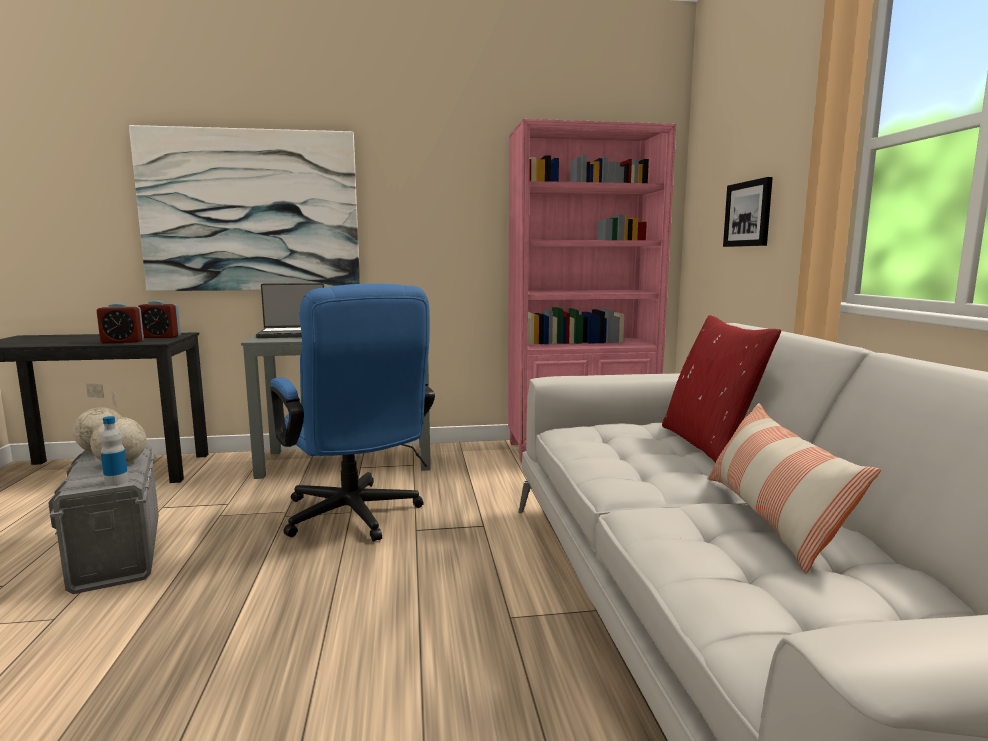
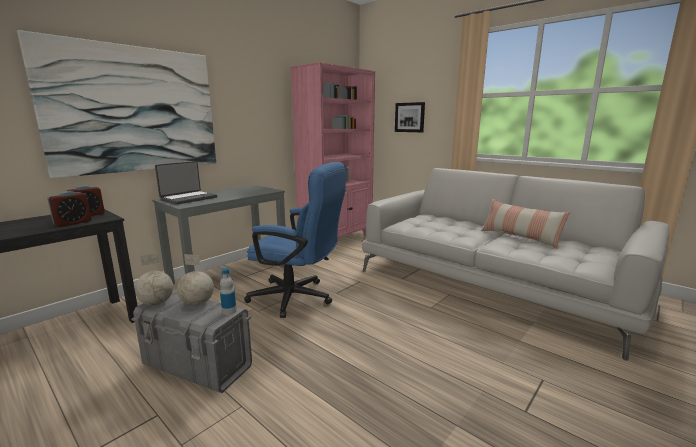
camera: 40 degrees left, 5 degrees up
red pillow [662,315,781,463] -> none

